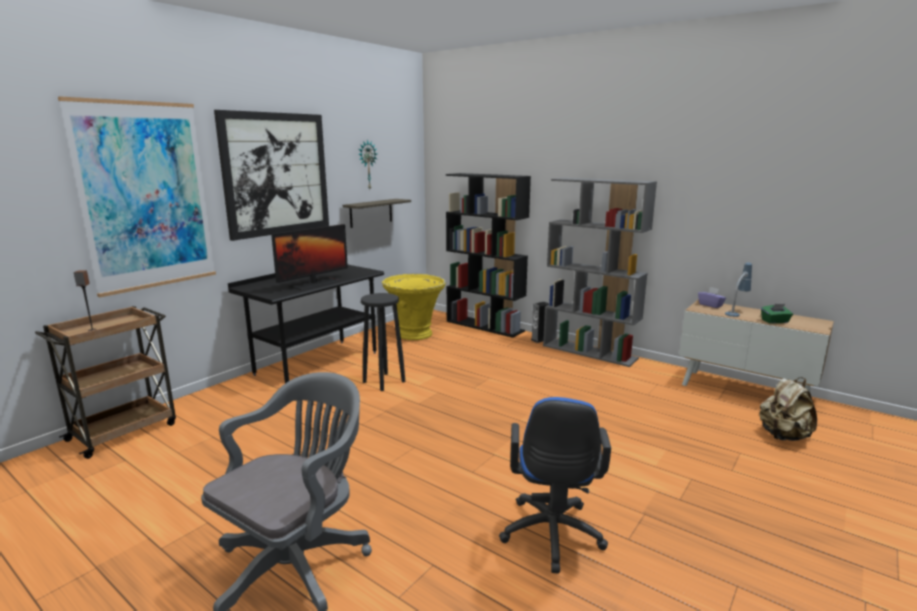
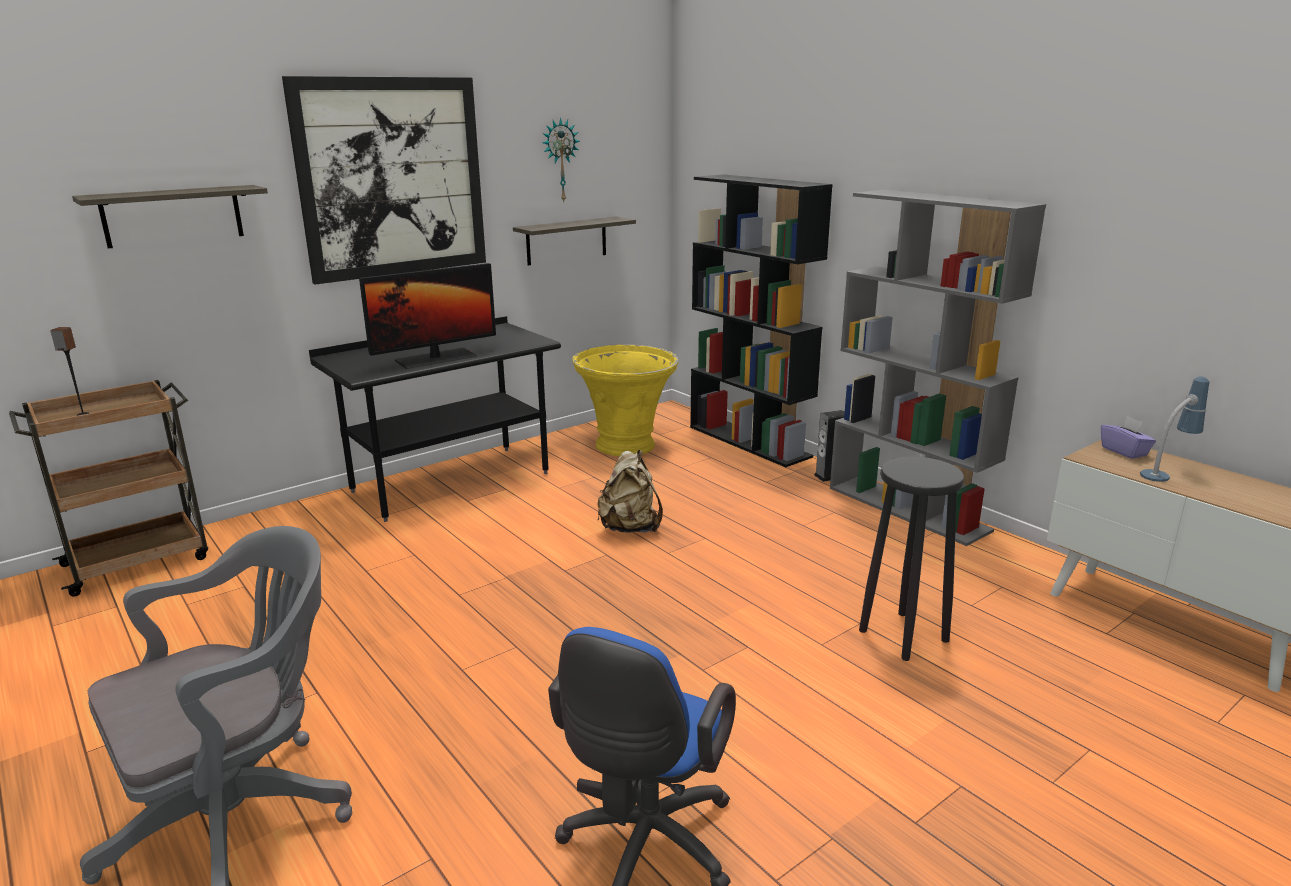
camera: 15 degrees right, 5 degrees up
picture [58,97,216,297] -> shelf [72,185,268,248]
black stool [361,293,405,391] -> black stool moved to [859,456,964,661]
beige backpack [759,377,817,441] -> beige backpack moved to [597,450,663,533]
green tissue box [761,304,793,324] -> none

